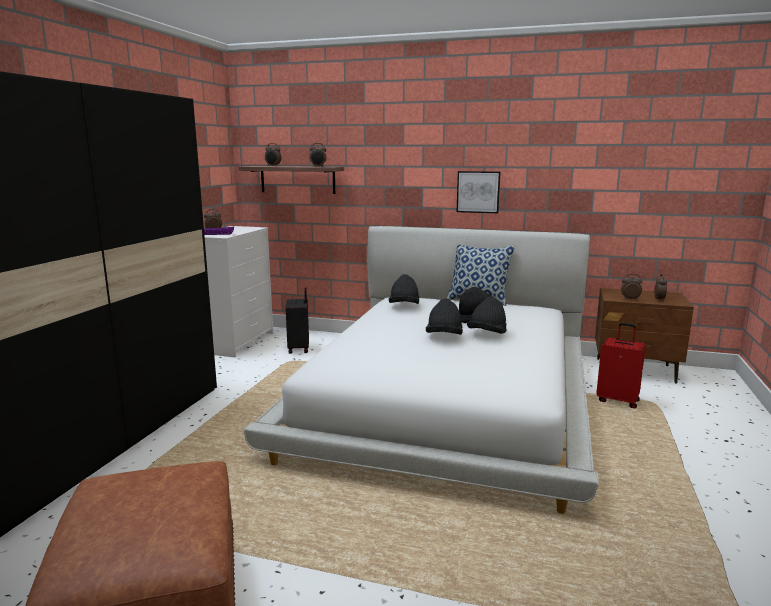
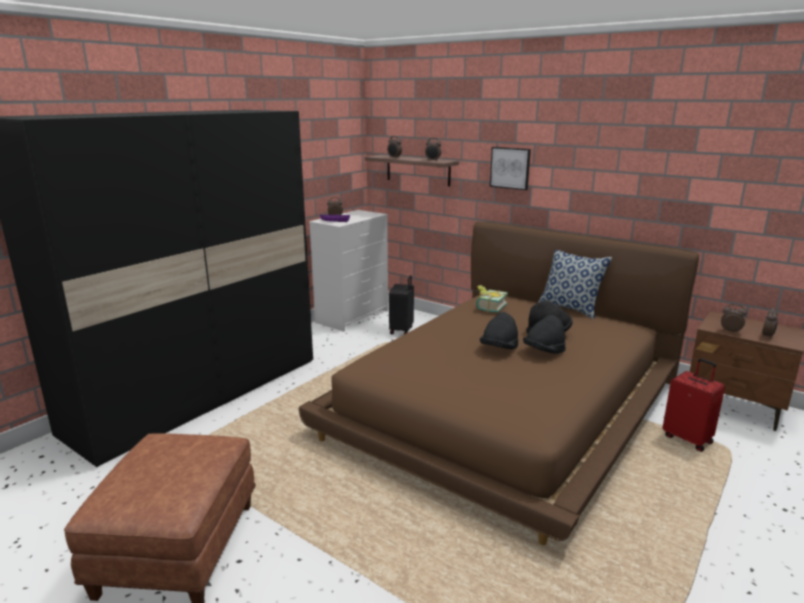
camera: 20 degrees right, 5 degrees up
white bed [244,226,599,514] -> brown bed [298,222,699,545]
black hat [389,274,419,304] -> book [476,285,508,313]
picture [457,171,500,213] -> picture moved to [490,147,531,190]

